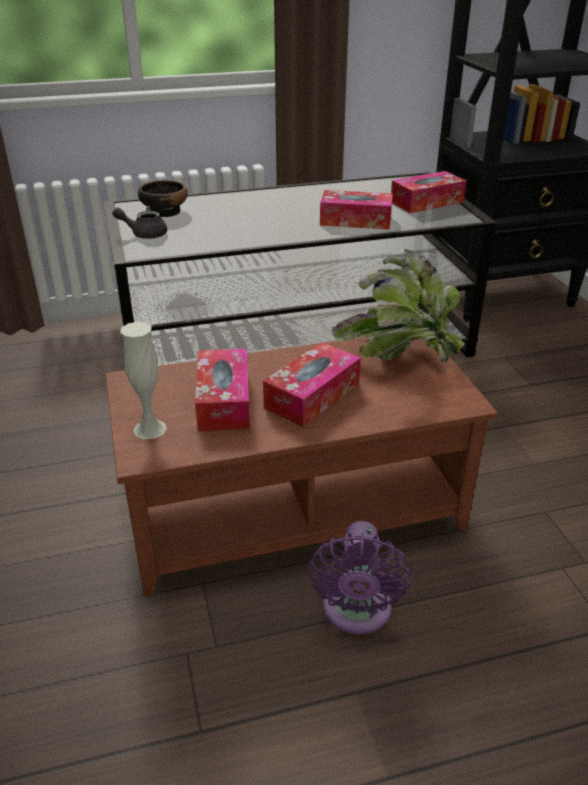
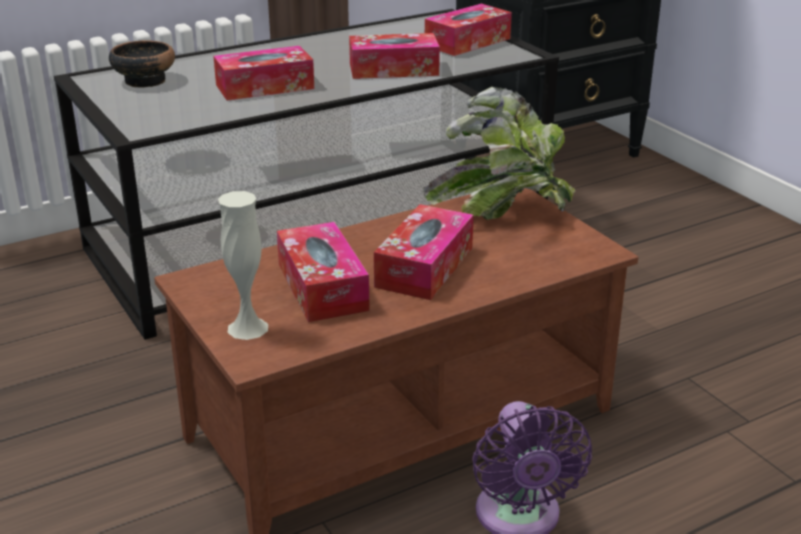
camera: 15 degrees left, 5 degrees down
grey teapot [112,206,167,239] -> none
none -> tissue box [214,46,314,101]

